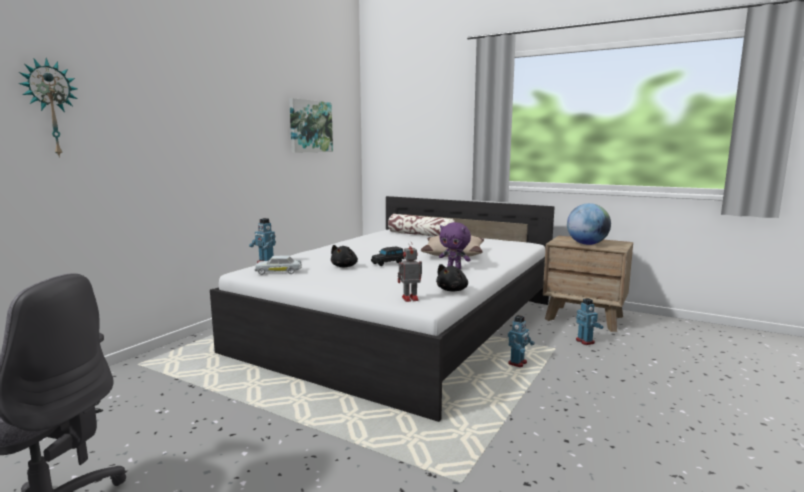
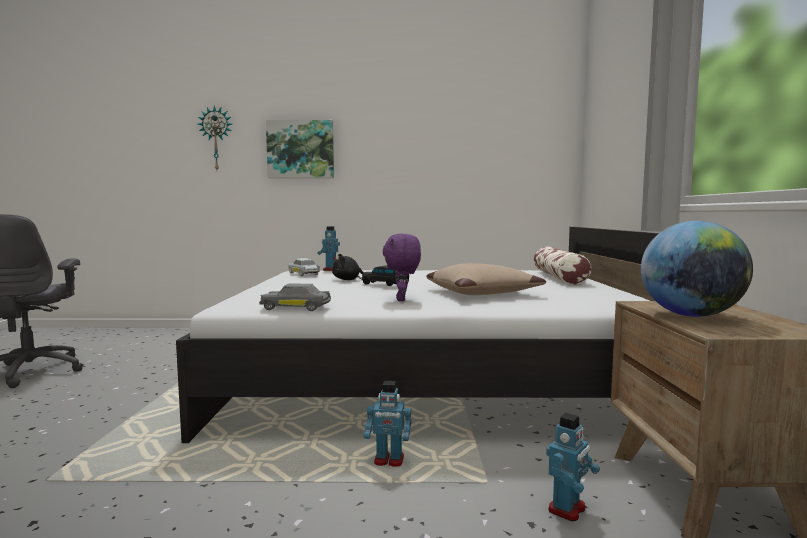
camera: 60 degrees right, 5 degrees down
picture [289,98,333,153] -> picture moved to [266,120,334,178]
toy robot [398,241,422,302] -> none
black plush toy [436,264,468,291] -> grey toy car [259,283,331,311]

